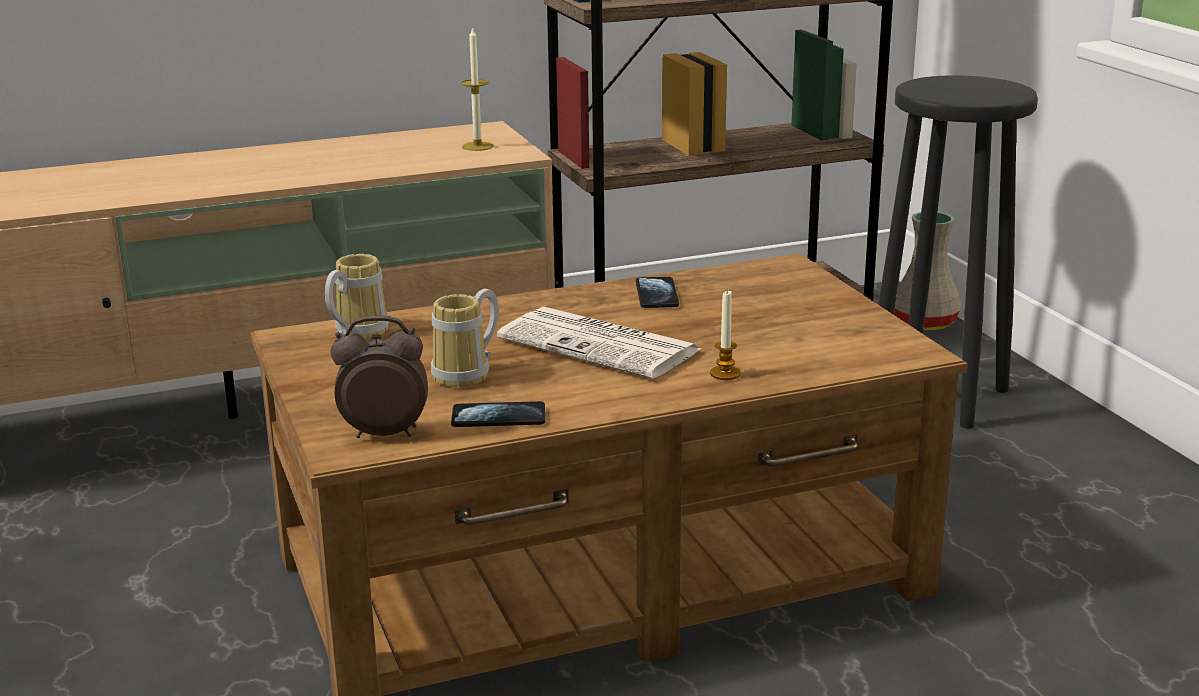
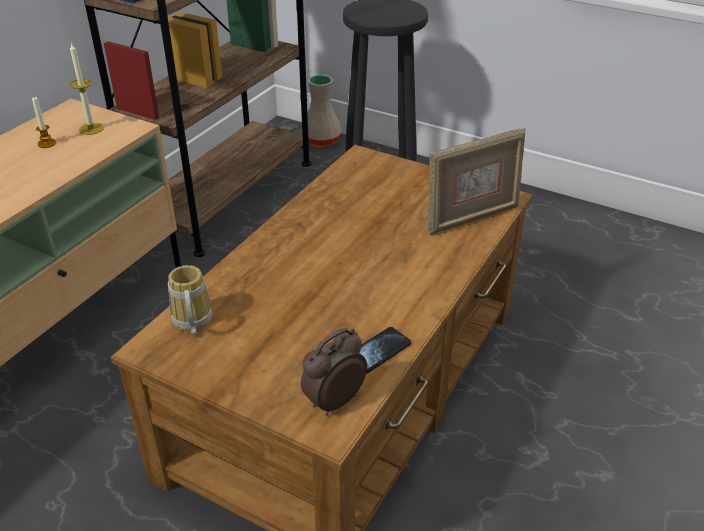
camera: 40 degrees left, 15 degrees up
mug [431,289,499,387] -> none
newspaper [497,307,701,379] -> none
phone [636,277,679,308] -> none
candle [710,289,740,380] -> candle moved to [32,97,56,148]
none -> picture frame [428,128,526,235]

